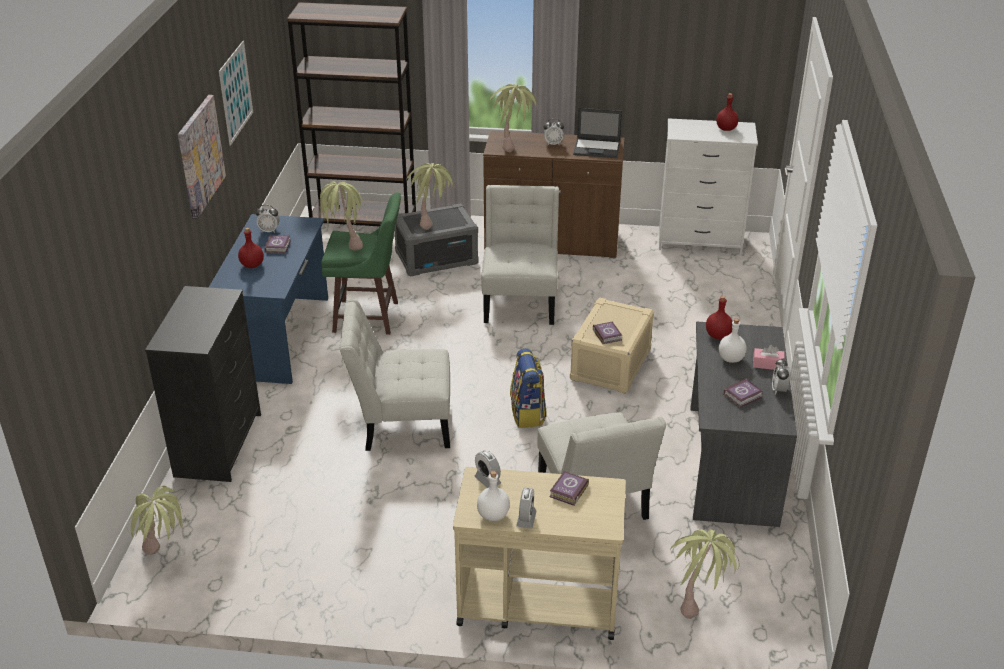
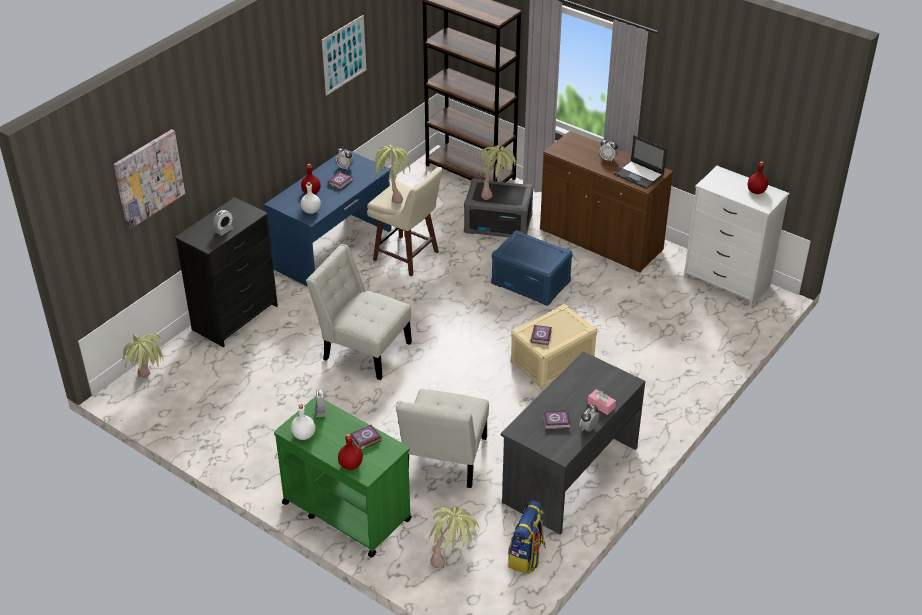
camera: 30 degrees right, 5 degrees up
picture [178,95,226,219] -> picture moved to [114,129,185,230]
green stool [321,192,401,335] -> beige stool [367,167,443,277]
beige cart [453,467,626,640] -> green cart [274,396,412,557]
white chair [481,185,559,325] -> blue storage box [491,230,573,306]
potted plant [489,84,538,152] -> none
backpack [510,348,547,428] -> backpack moved to [508,501,546,574]
alarm clock [516,488,536,528] -> alarm clock moved to [213,210,233,236]
red bottle [706,296,733,339] -> red bottle moved to [338,433,363,470]
white bottle [719,318,746,363] -> white bottle moved to [301,182,321,214]

